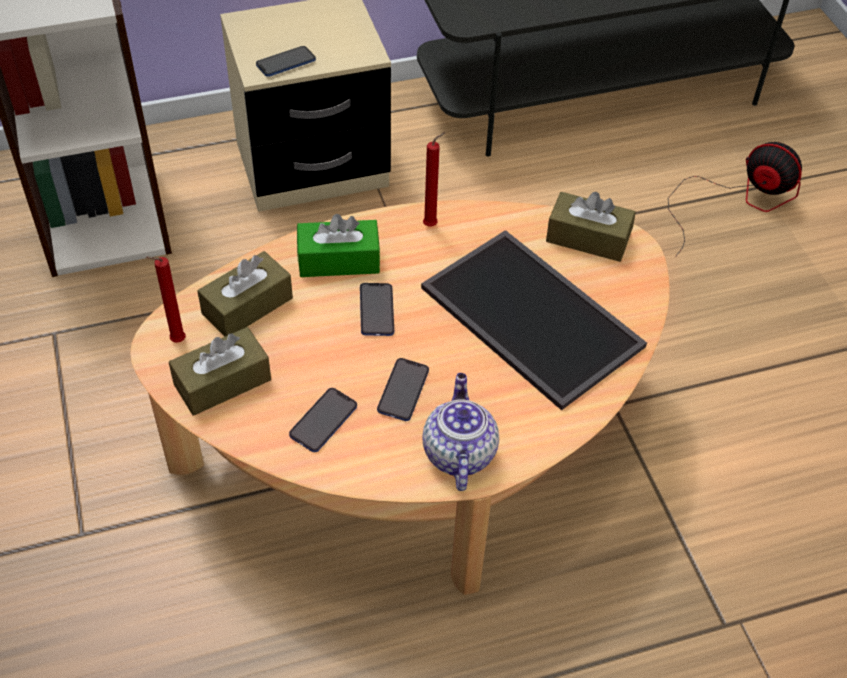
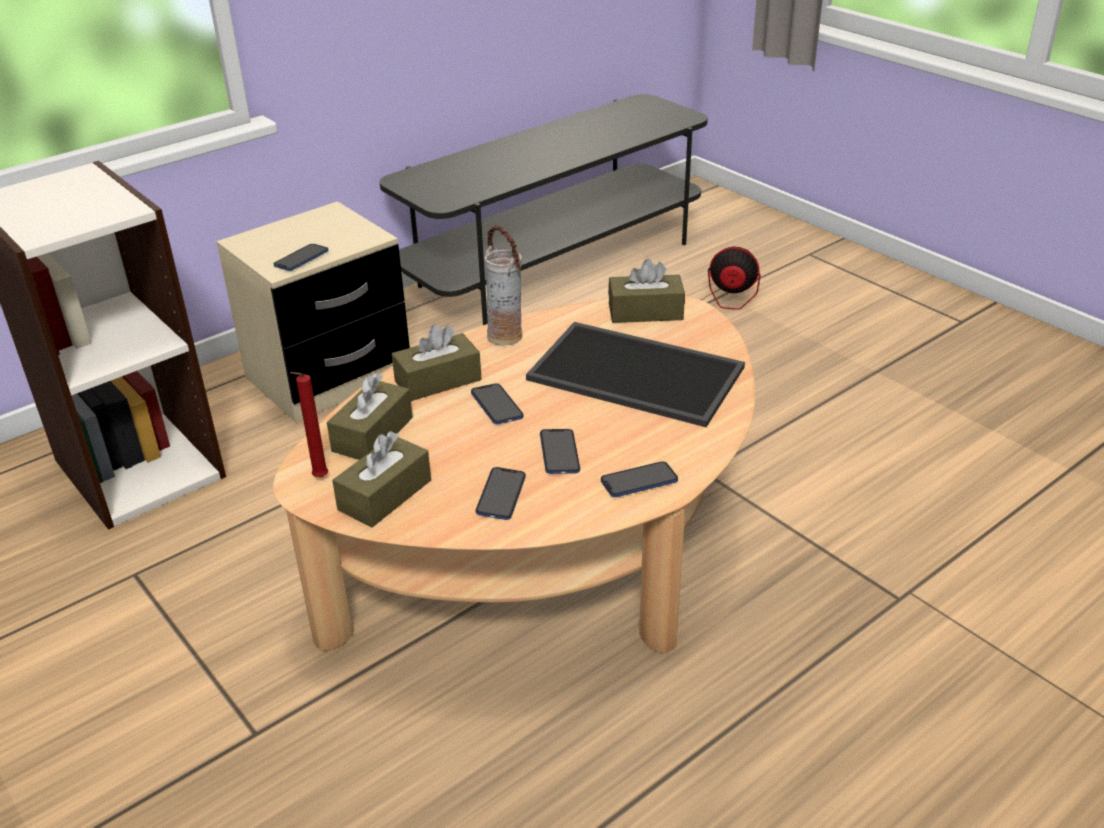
camera: 20 degrees left, 15 degrees down
green tissue box [297,214,380,277] -> brown tissue box [392,325,482,401]
teapot [422,373,499,491] -> phone [601,461,678,497]
red candle [423,132,446,227] -> vase [485,225,522,346]

